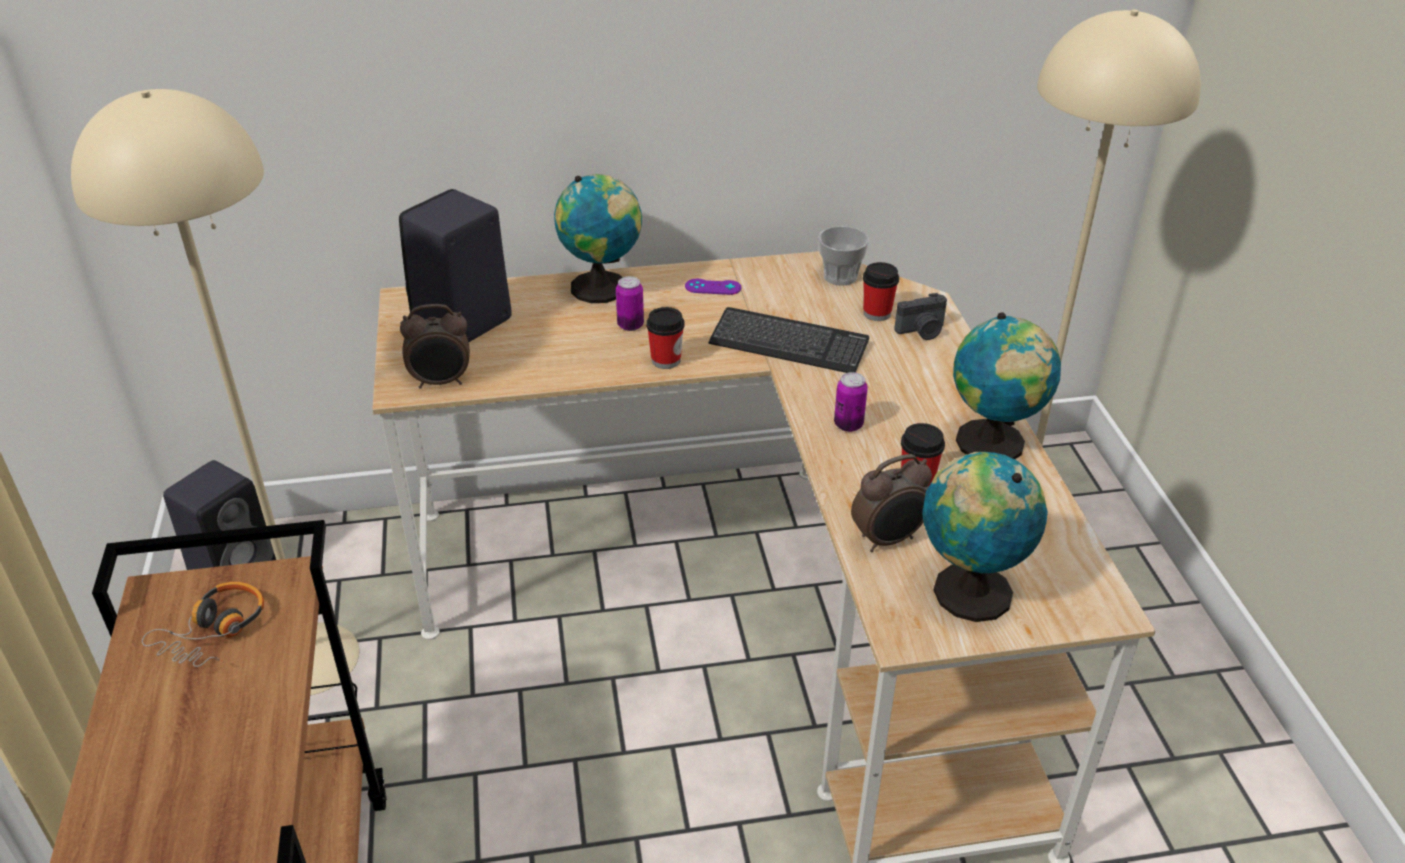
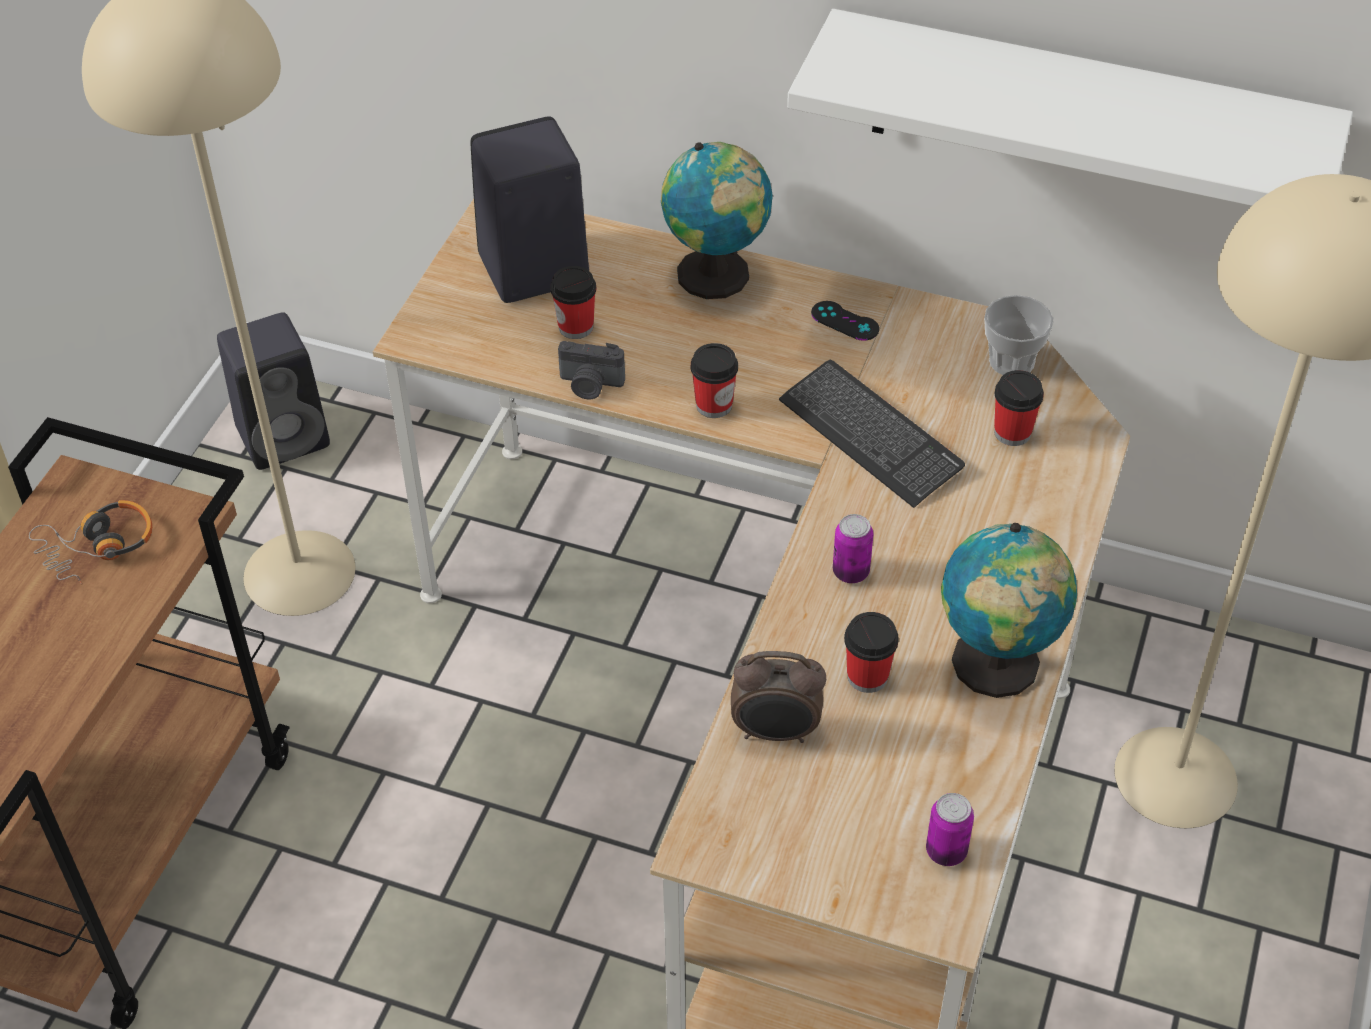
camera: 30 degrees right, 10 degrees up
alarm clock [400,304,470,389] -> none
can [616,276,644,331] -> can moved to [926,793,974,866]
purple game controller [685,279,741,295] -> black game controller [811,301,879,341]
camera [894,293,947,340] -> camera moved to [558,341,625,399]
globe [922,452,1048,622] -> none
none -> cup [550,266,597,339]
none -> white shelf [787,9,1353,206]

